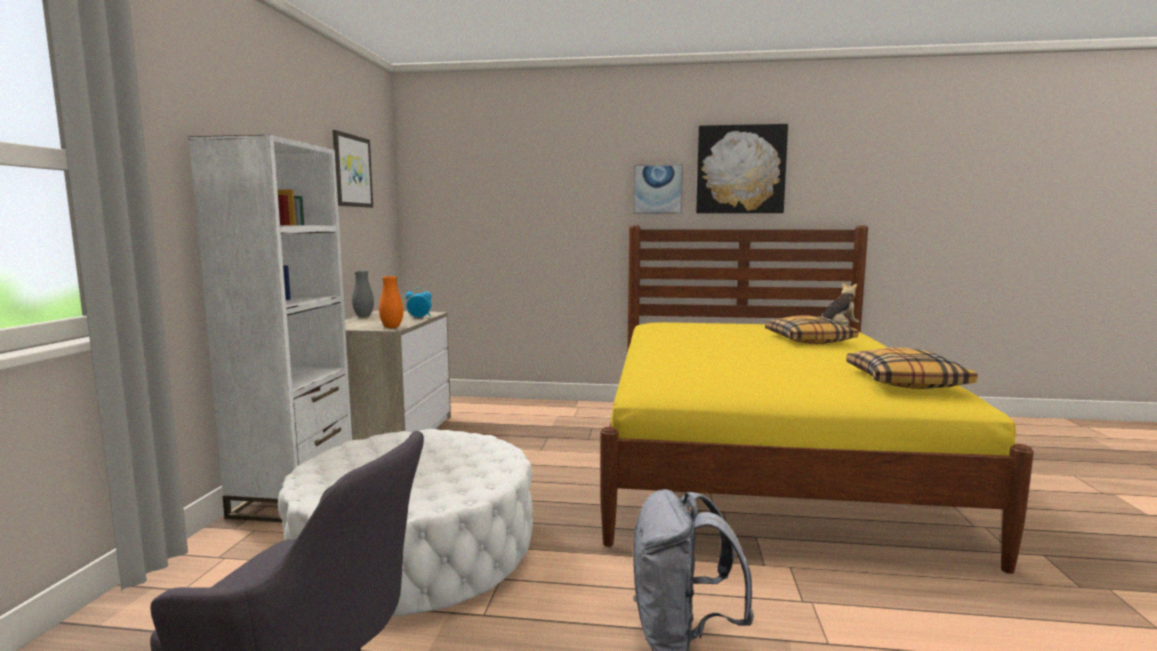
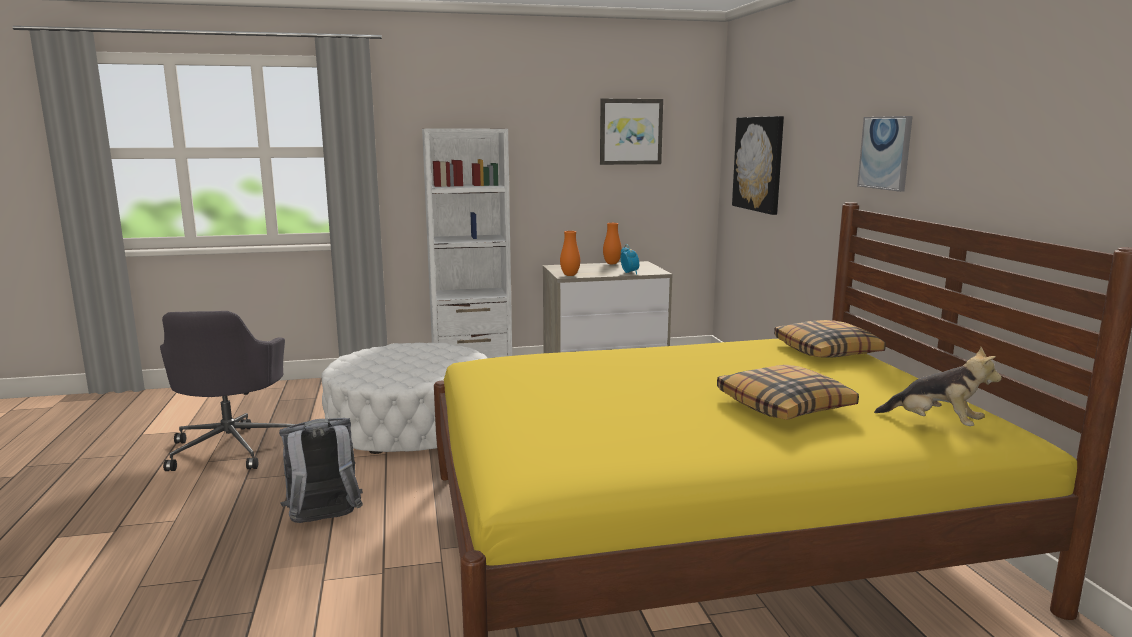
camera: 70 degrees right, 5 degrees up
grey vase [352,271,374,317] -> orange vase [603,223,622,264]
picture [696,124,788,213] -> picture moved to [732,116,784,215]
pillow [846,347,978,389] -> pillow moved to [774,320,886,358]

